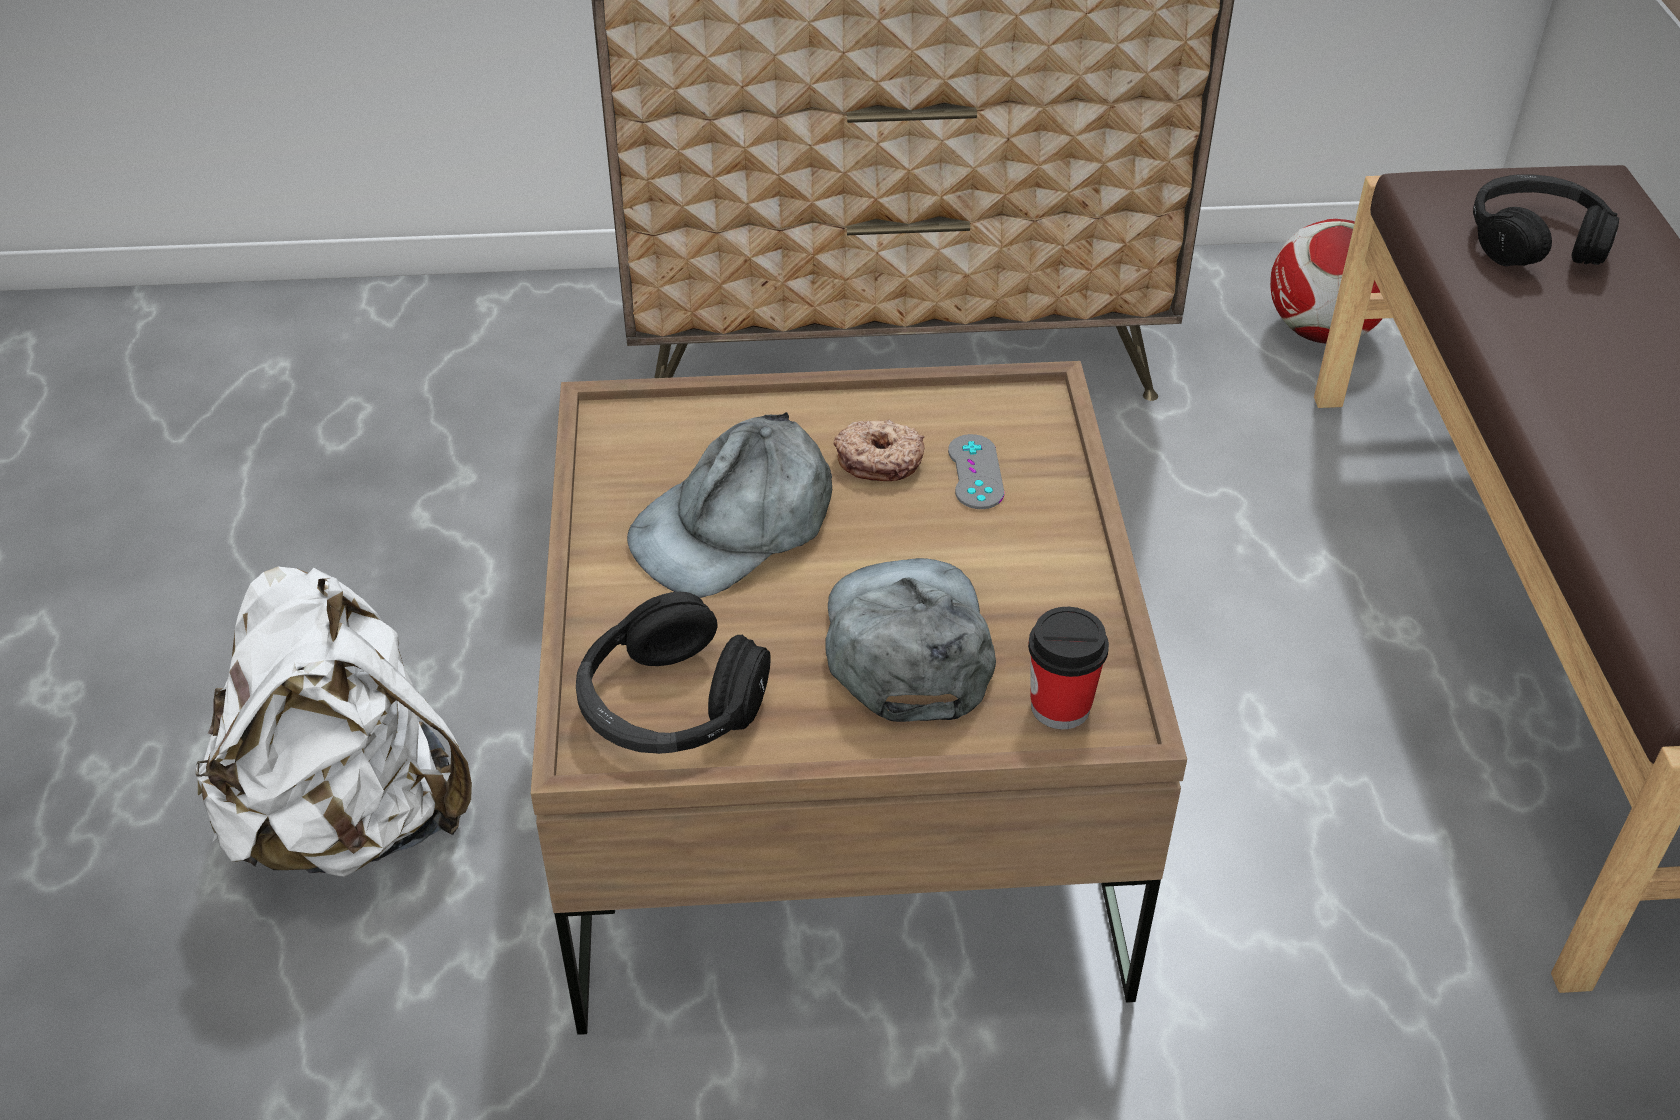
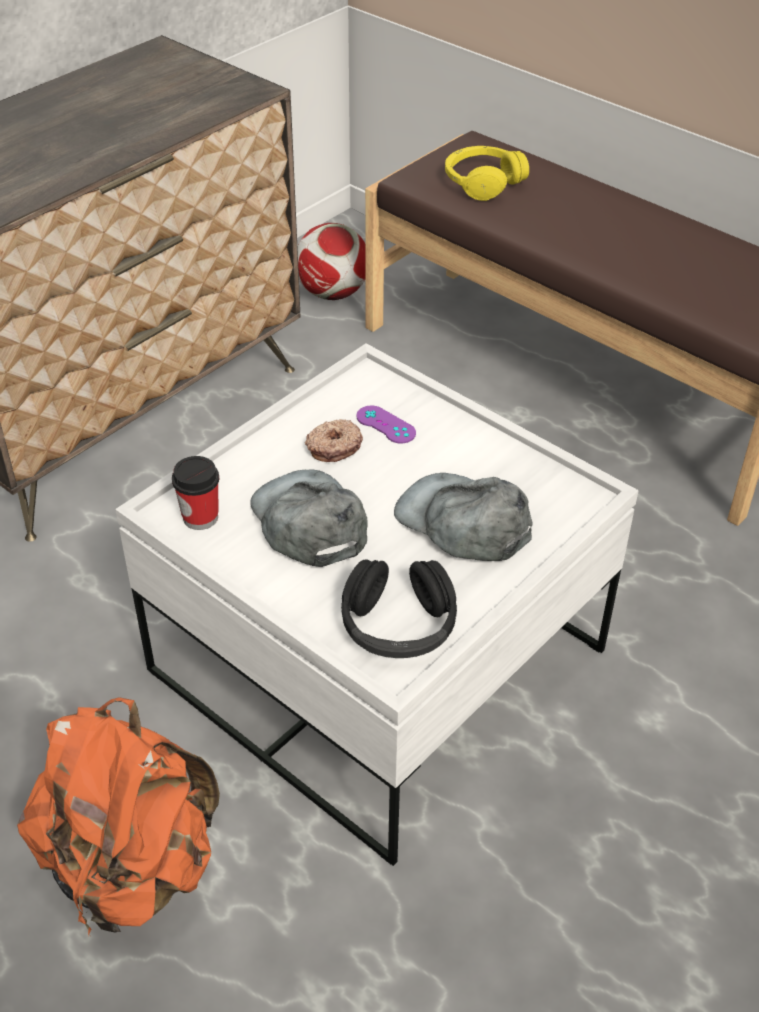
camera: 45 degrees left, 0 degrees up
white backpack [195,566,472,877] -> orange backpack [17,697,220,937]
brown coffee table [531,361,1187,1035] -> white coffee table [115,343,639,866]
grey cap [627,412,832,598] -> grey cap turned 150 degrees clockwise [250,470,368,567]
grey game controller [948,434,1004,509] -> purple game controller [356,406,416,444]
cup [1028,607,1109,729] -> cup moved to [172,456,219,530]
black headphones [1473,174,1619,266] -> yellow headphones [445,146,529,201]

